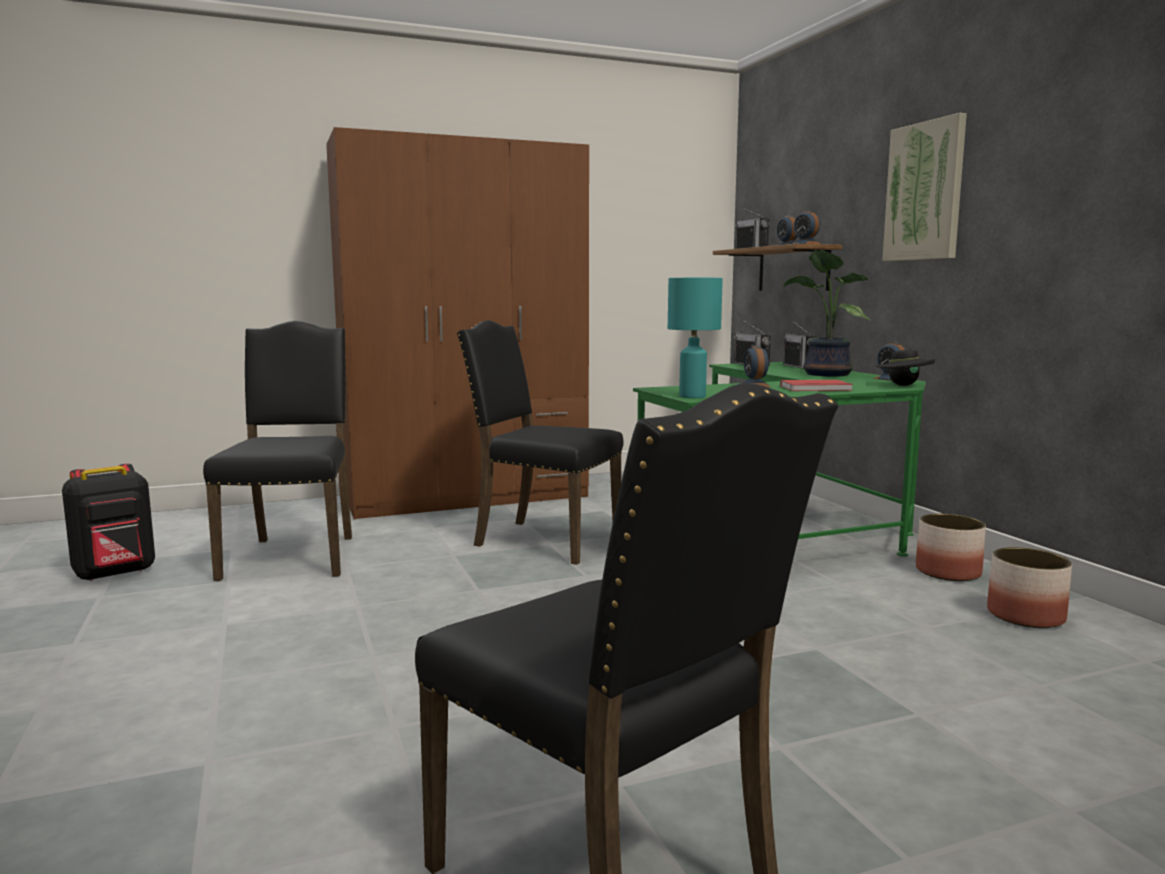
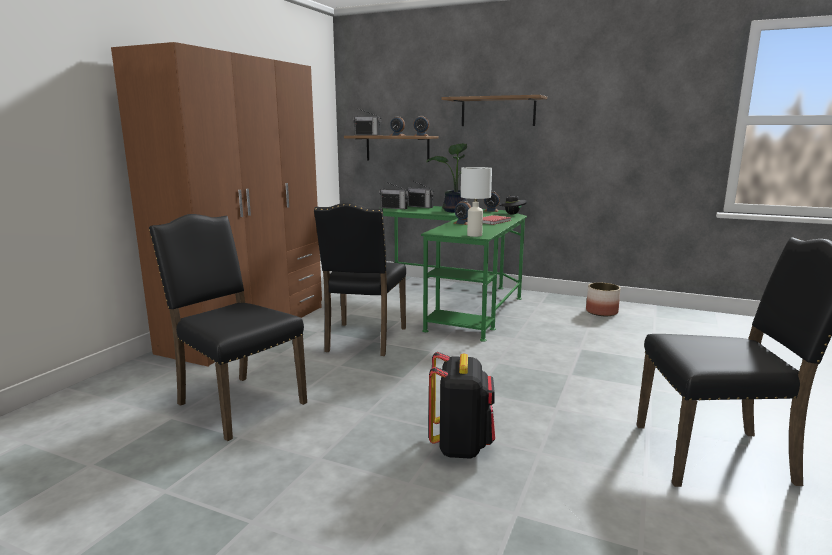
camera: 45 degrees left, 5 degrees up
black backpack [62,464,155,581] -> black backpack moved to [429,352,495,459]
black chair [457,320,624,565] -> black chair turned 60 degrees counterclockwise [314,202,406,356]
turquoise table lamp [668,278,723,398] -> white table lamp [461,167,492,237]
picture [882,113,967,261] -> shelf [442,95,547,126]
planter [916,514,986,581] -> none

